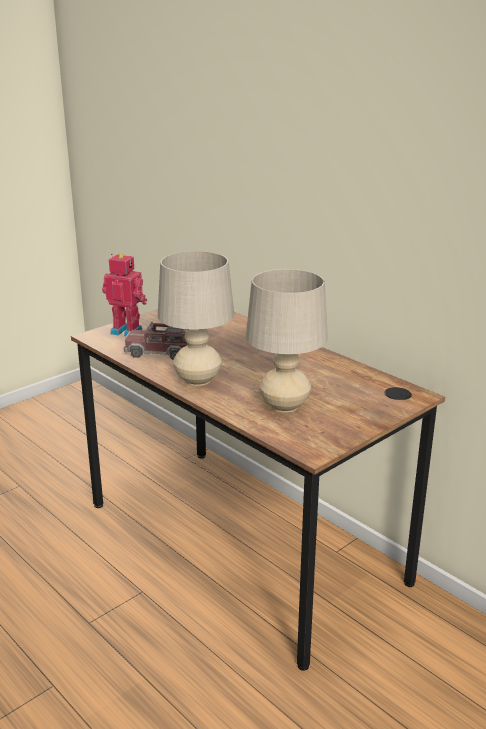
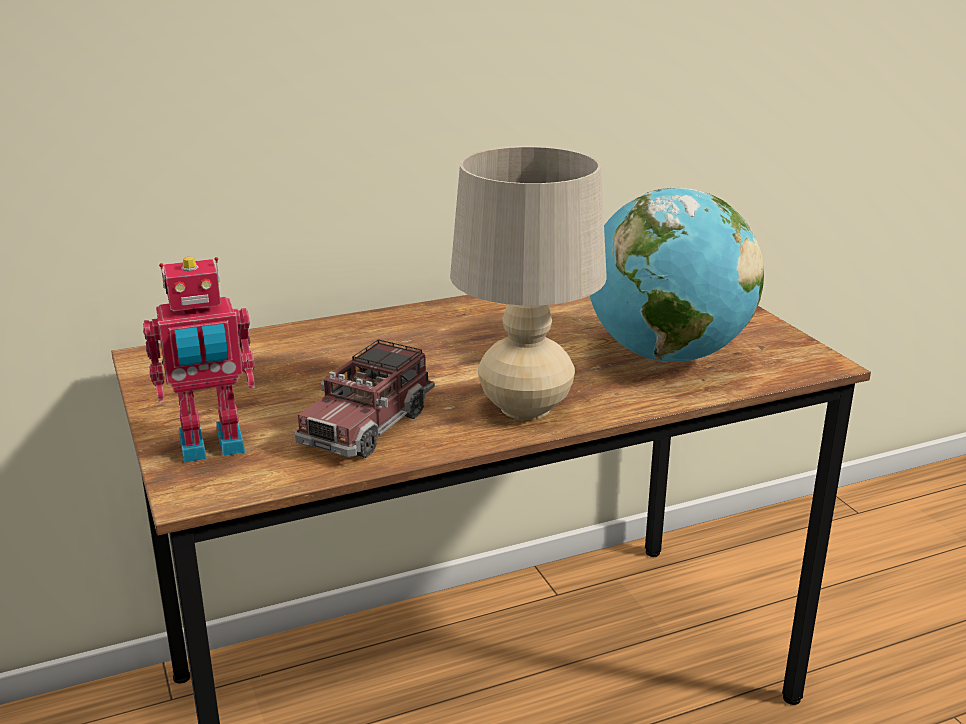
camera: 70 degrees left, 0 degrees up
toy robot [102,253,147,337] -> toy robot turned 150 degrees counterclockwise [143,257,255,462]
beige table lamp [246,269,328,413] -> globe [590,187,764,363]

